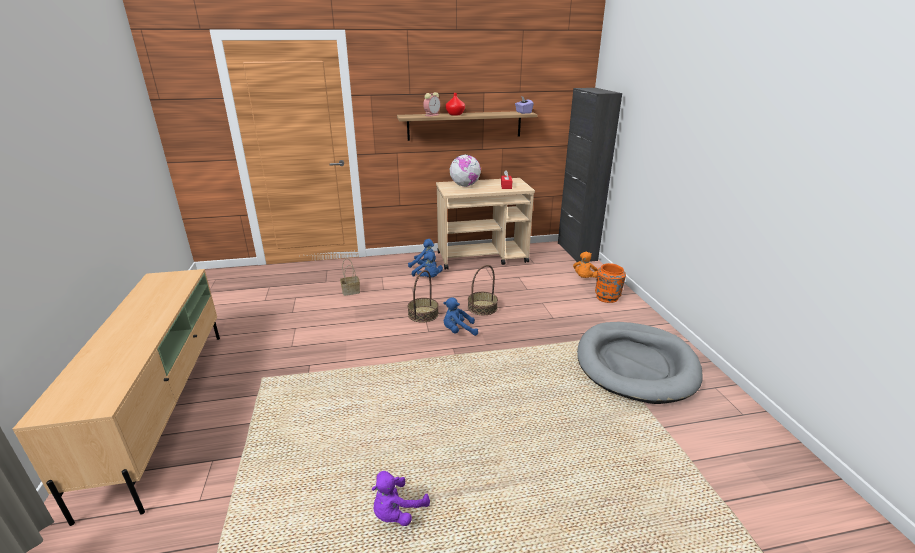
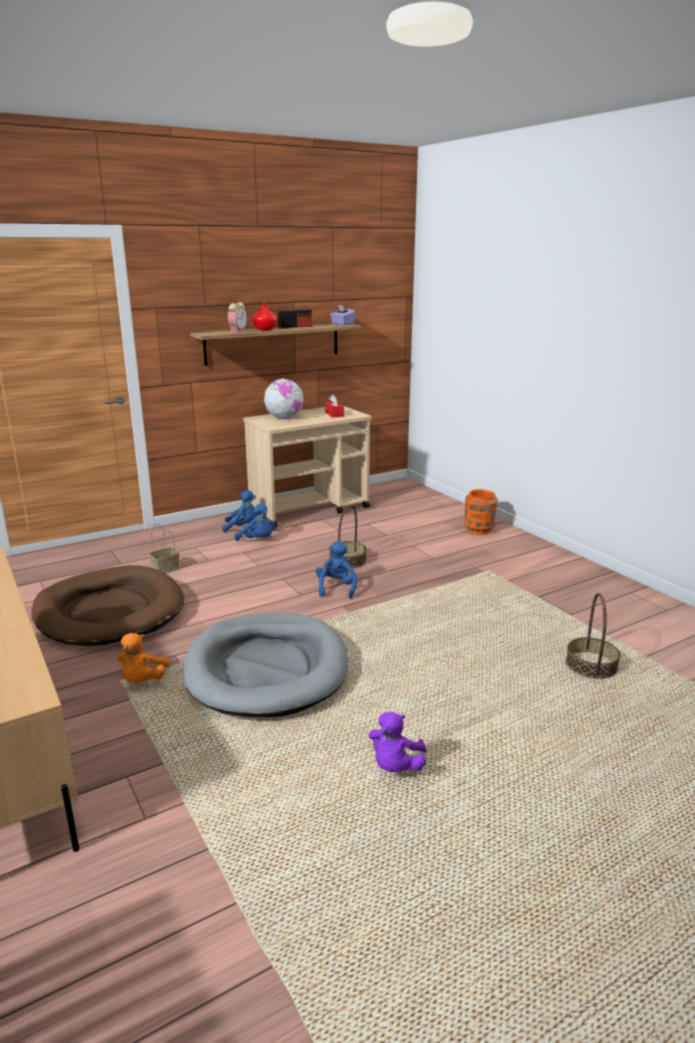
camera: 20 degrees left, 5 degrees down
basket [408,270,439,323] -> basket moved to [566,593,620,679]
blue plush toy [443,297,478,336] -> blue plush toy turned 120 degrees clockwise [316,541,357,598]
black cabinet [558,88,622,262] -> none
orange plush toy [573,252,598,278] -> orange plush toy moved to [118,633,170,683]
grey dog bed [577,322,703,404] -> grey dog bed moved to [183,613,349,717]
none -> brown dog bed [31,565,184,646]
none -> radio [278,306,312,328]

